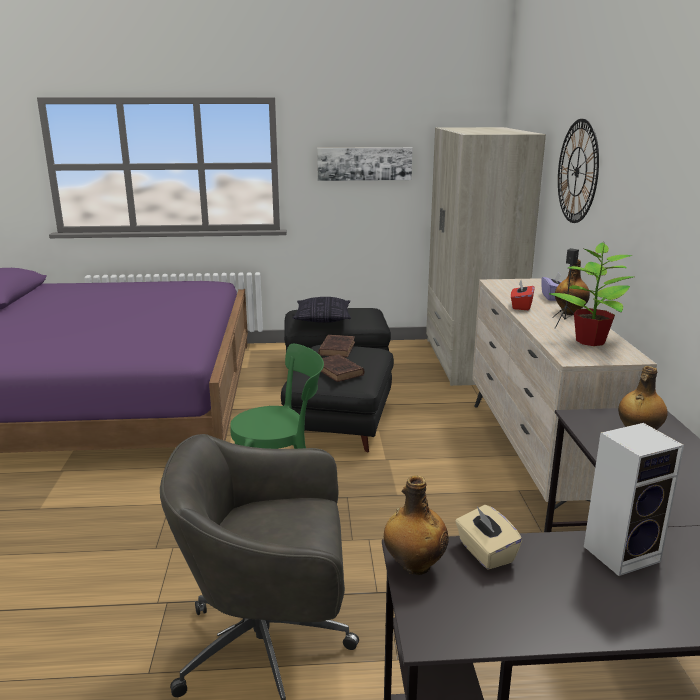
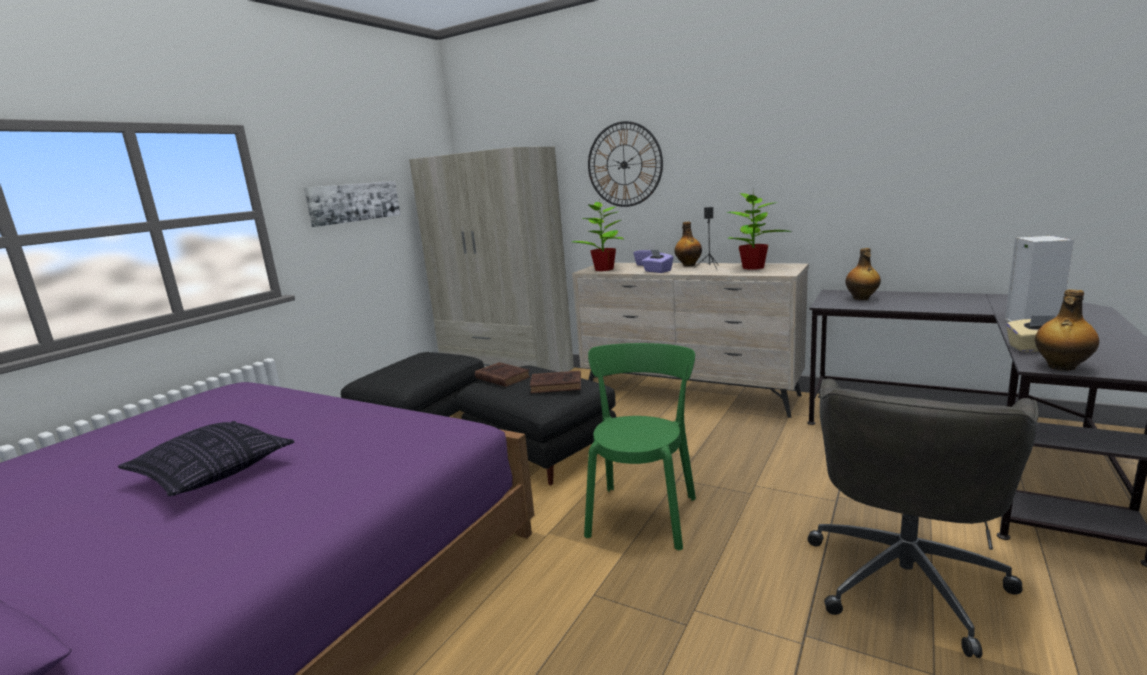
camera: 55 degrees left, 5 degrees down
pillow [292,297,351,323] -> pillow moved to [118,421,295,496]
red tissue box [511,281,535,310] -> purple tissue box [642,250,673,273]
none -> potted plant [573,199,624,271]

